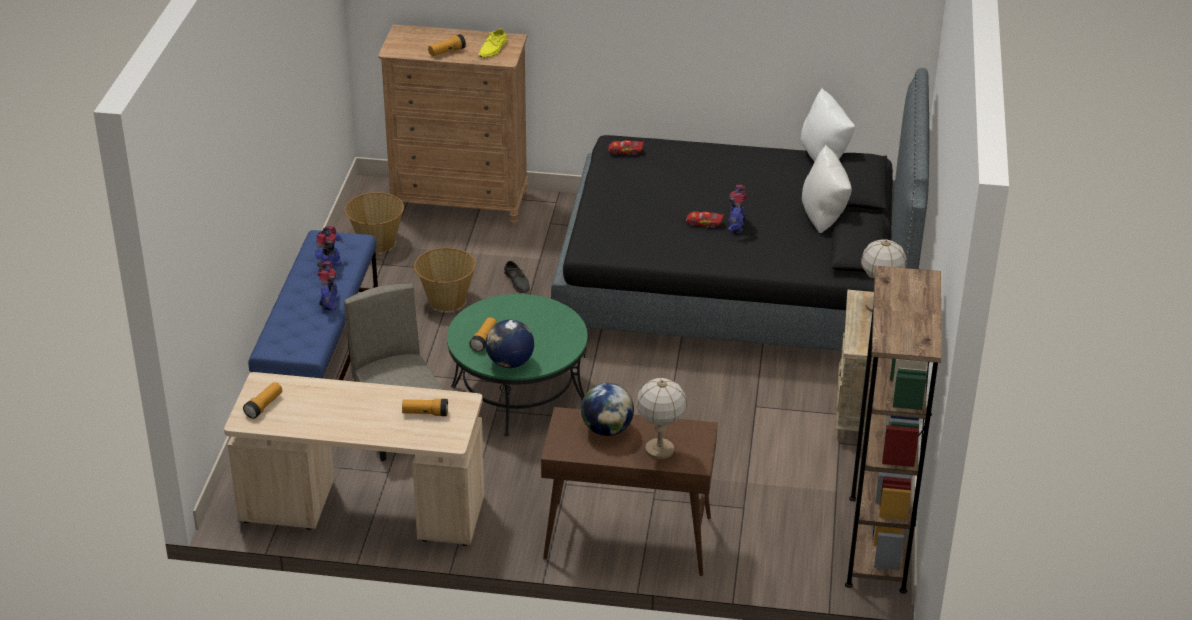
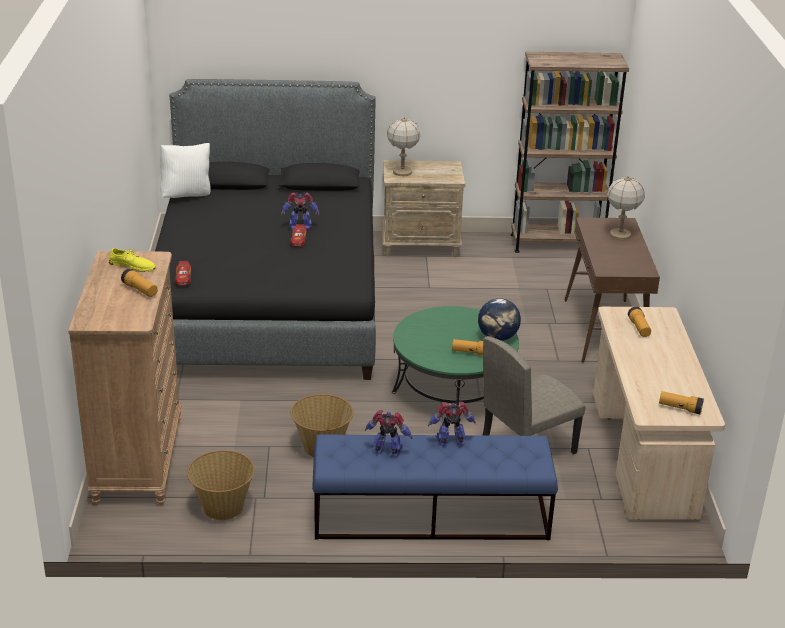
camera: 100 degrees left, 5 degrees down
grey shoe [504,261,530,293] -> none
globe [581,383,634,436] -> none
white pillow [802,145,852,233] -> none

